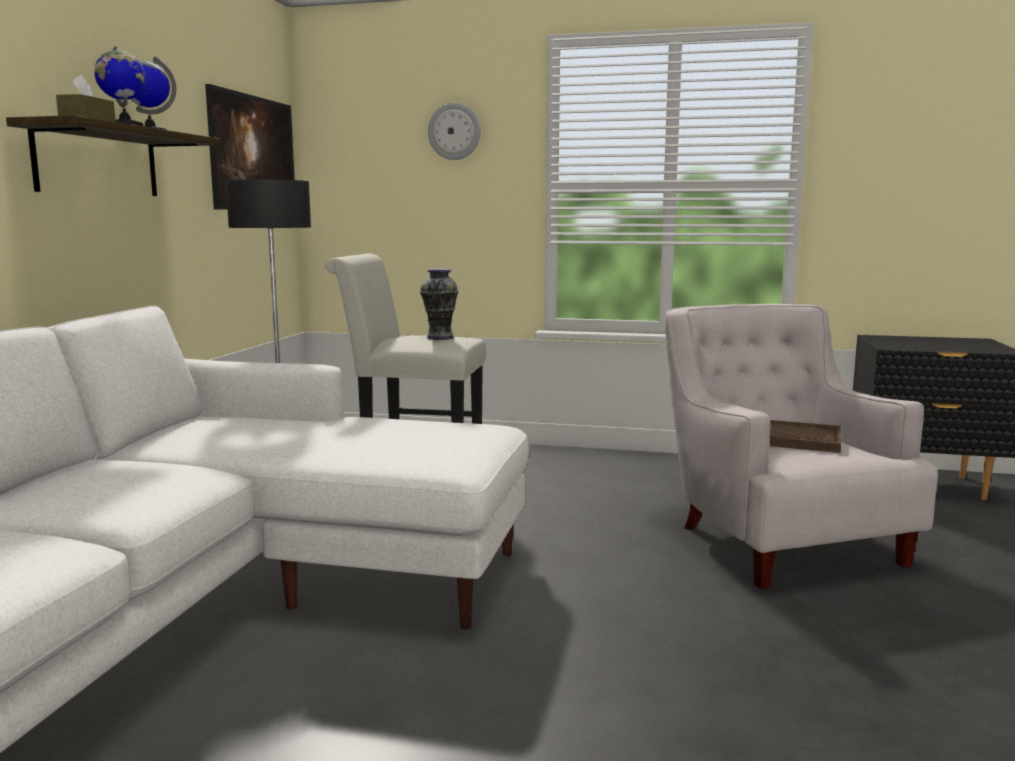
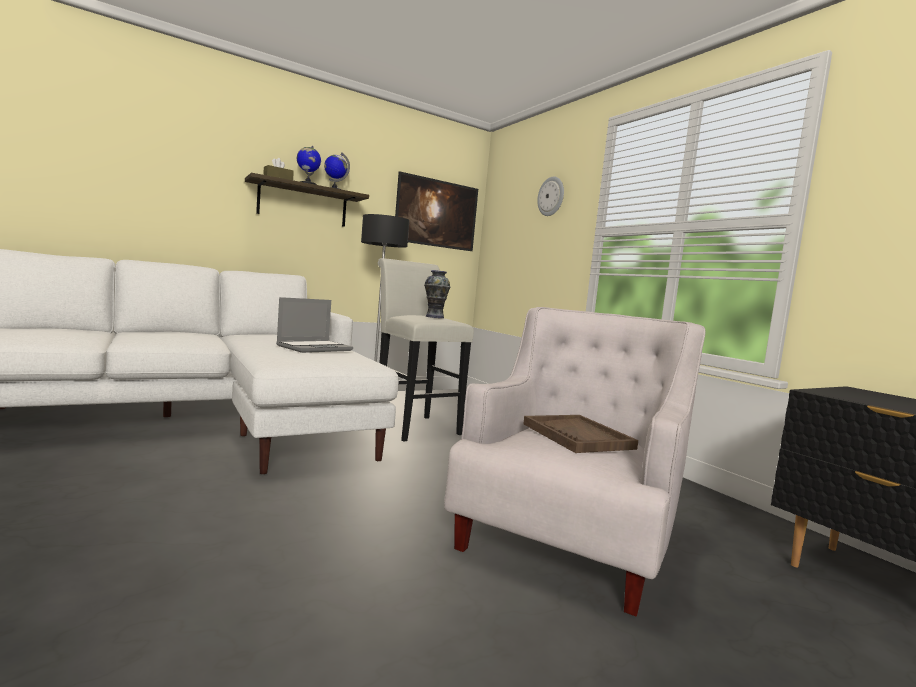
camera: 45 degrees right, 5 degrees down
none -> laptop [276,297,353,353]

